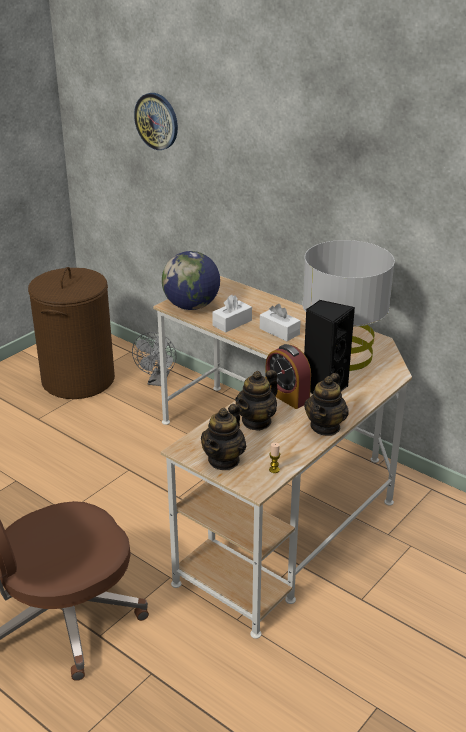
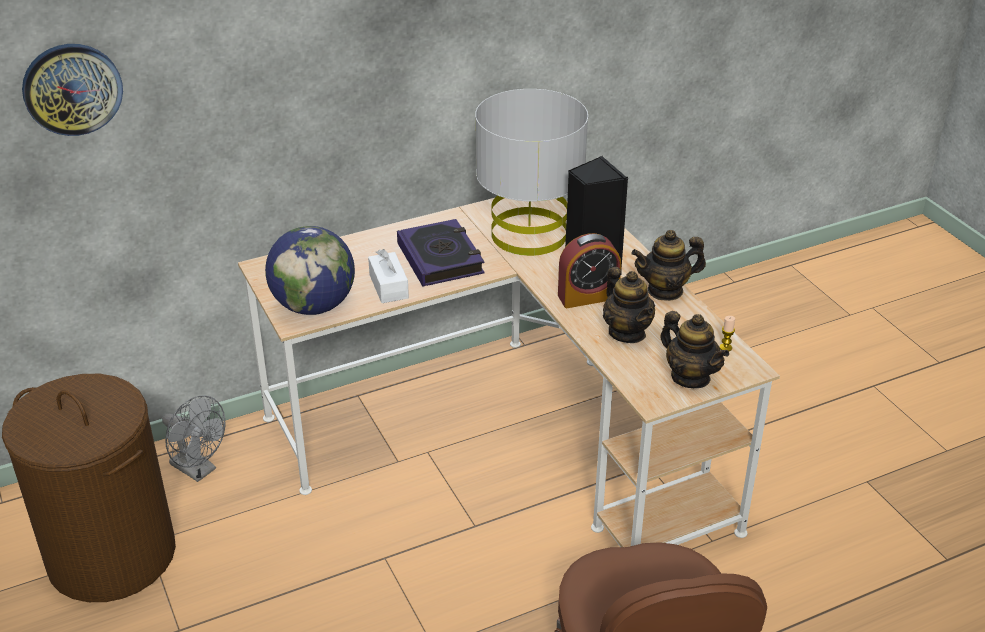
camera: 65 degrees left, 5 degrees up
white tissue box [260,304,301,341] -> book [397,219,484,287]
teapot [304,373,349,436] -> teapot turned 120 degrees clockwise [631,230,706,301]

